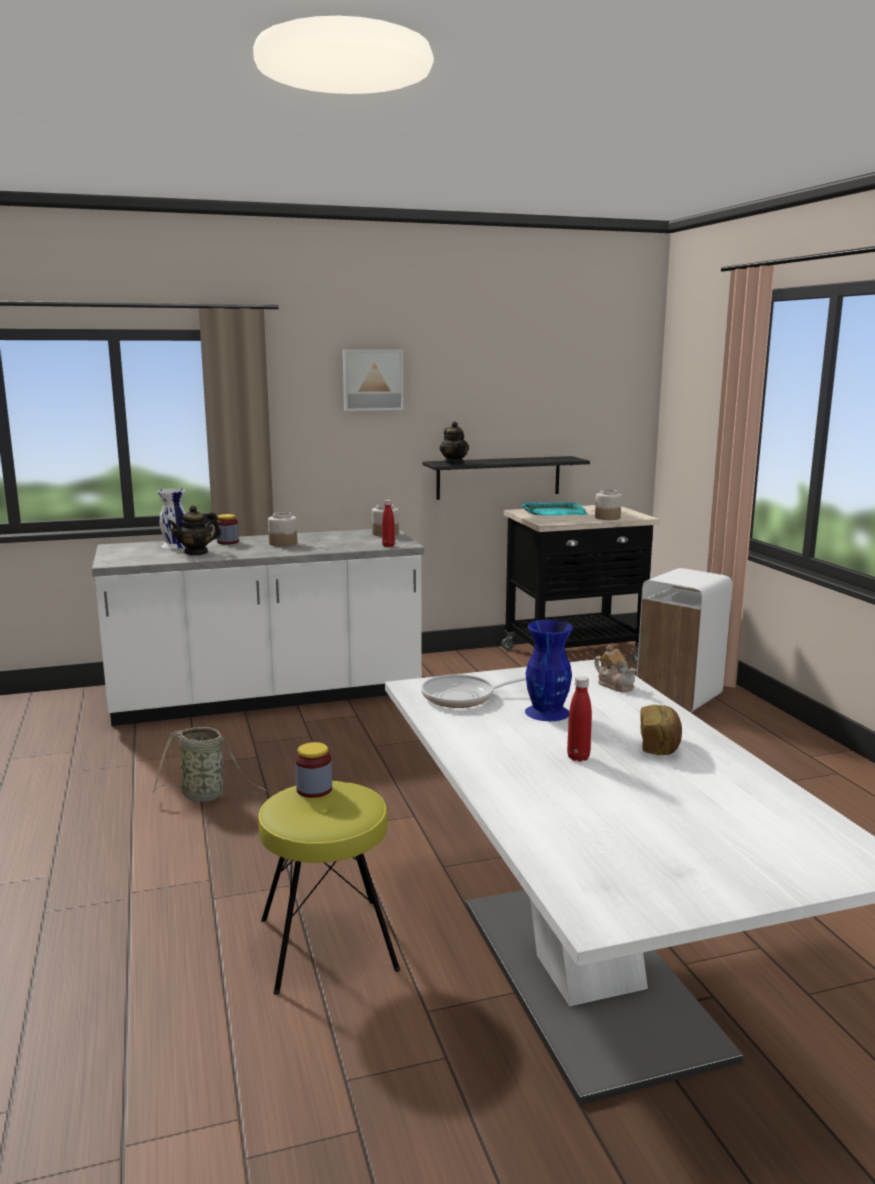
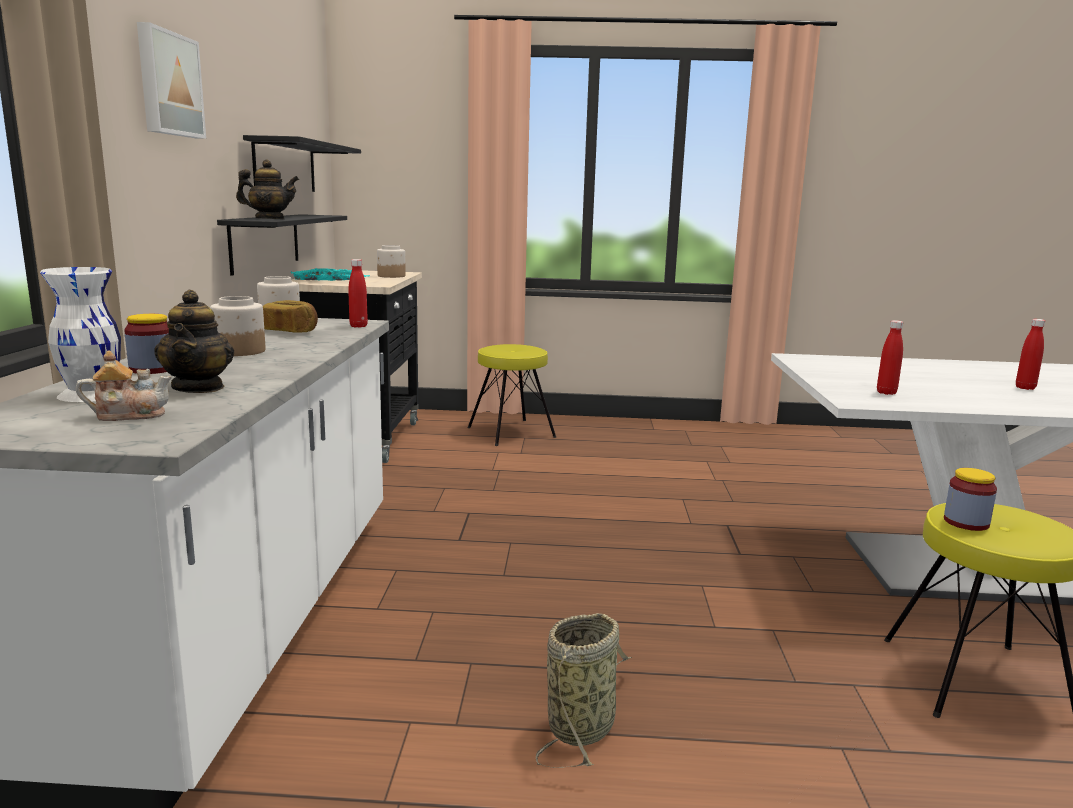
camera: 70 degrees left, 0 degrees up
frying pan [421,674,526,708] -> red bottle [877,320,903,395]
blue vase [525,620,573,721] -> none
teapot [594,645,637,692] -> teapot moved to [76,350,172,421]
white trash can [637,568,732,713] -> yellow stool [468,344,556,446]
bread [640,705,682,755] -> bread moved to [263,300,318,333]
none -> black shelf [243,135,361,192]

